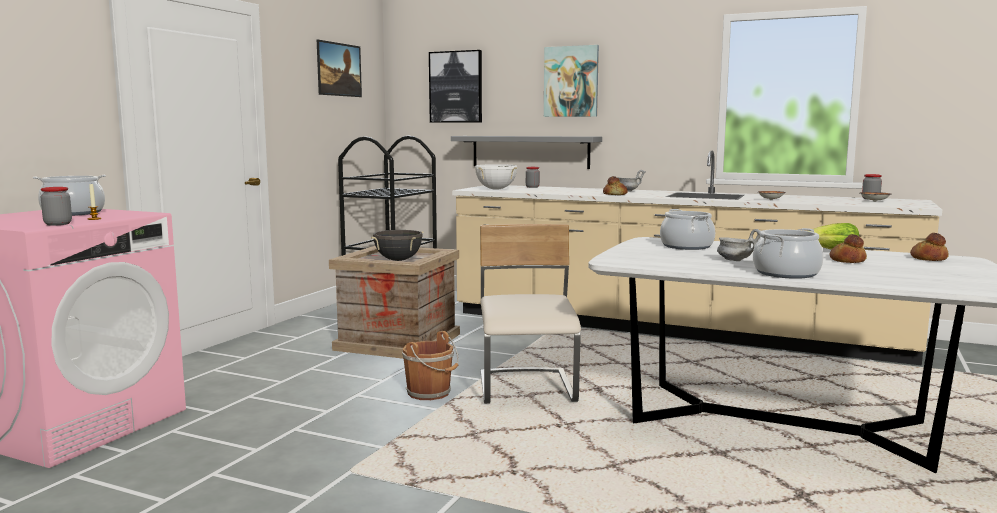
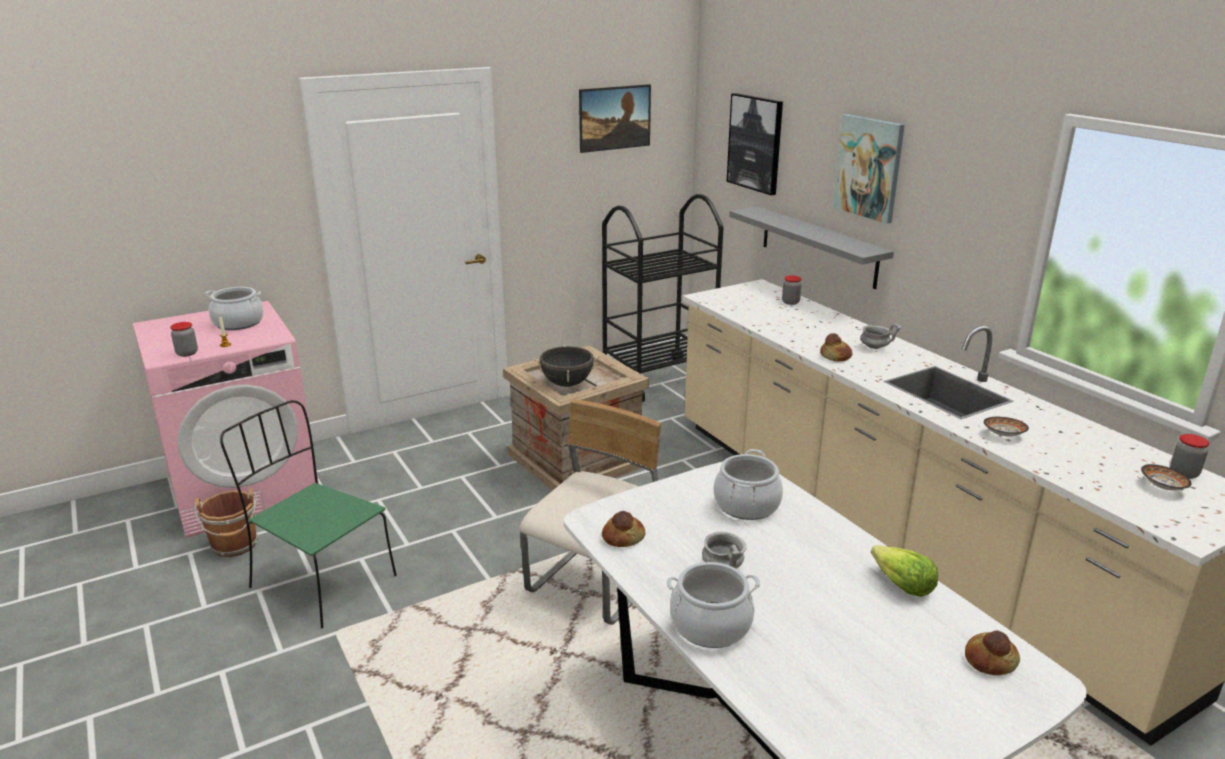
camera: 35 degrees right, 15 degrees up
brown bucket [402,331,459,400] -> brown bucket moved to [194,488,258,557]
white cooking pot [475,164,517,190] -> none
bread [830,234,867,263] -> bread moved to [602,511,645,547]
none -> green chair [220,400,397,629]

